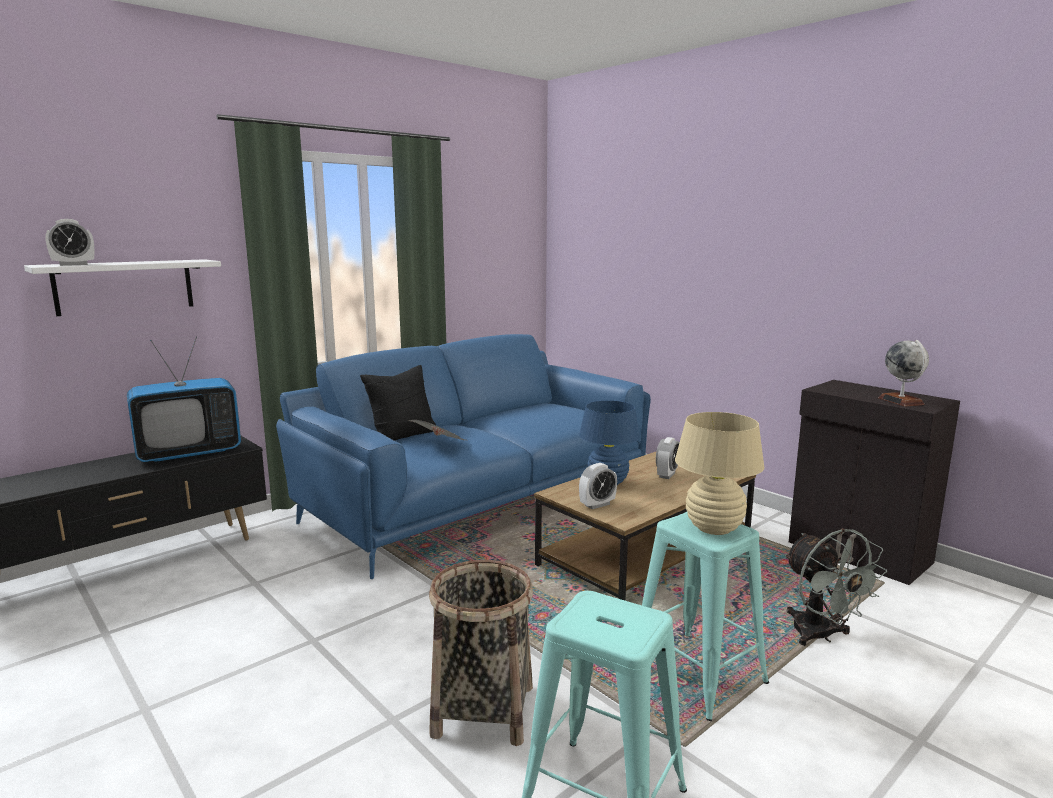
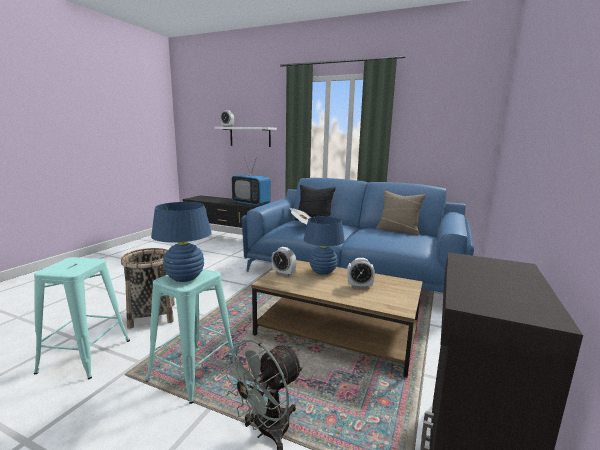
camera: 65 degrees right, 0 degrees up
beige table lamp [675,412,764,535] -> blue table lamp [151,202,212,282]
globe [878,340,929,407] -> none
none -> beige pillow [376,191,426,235]

